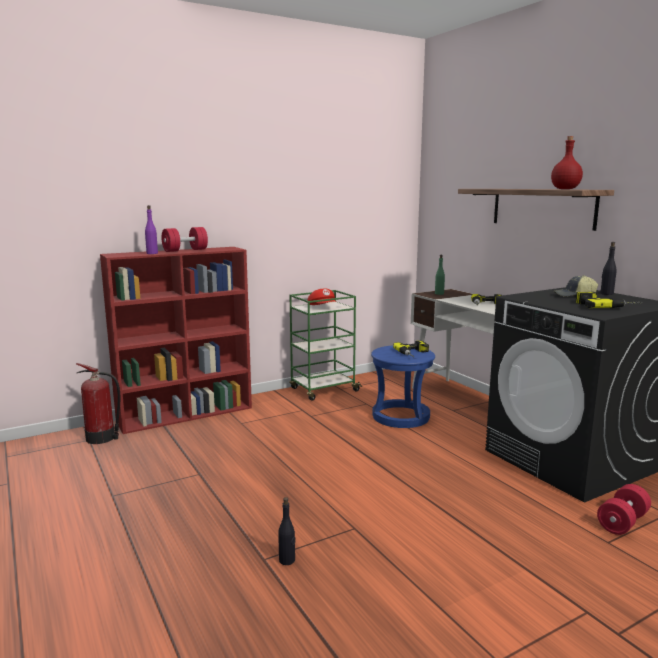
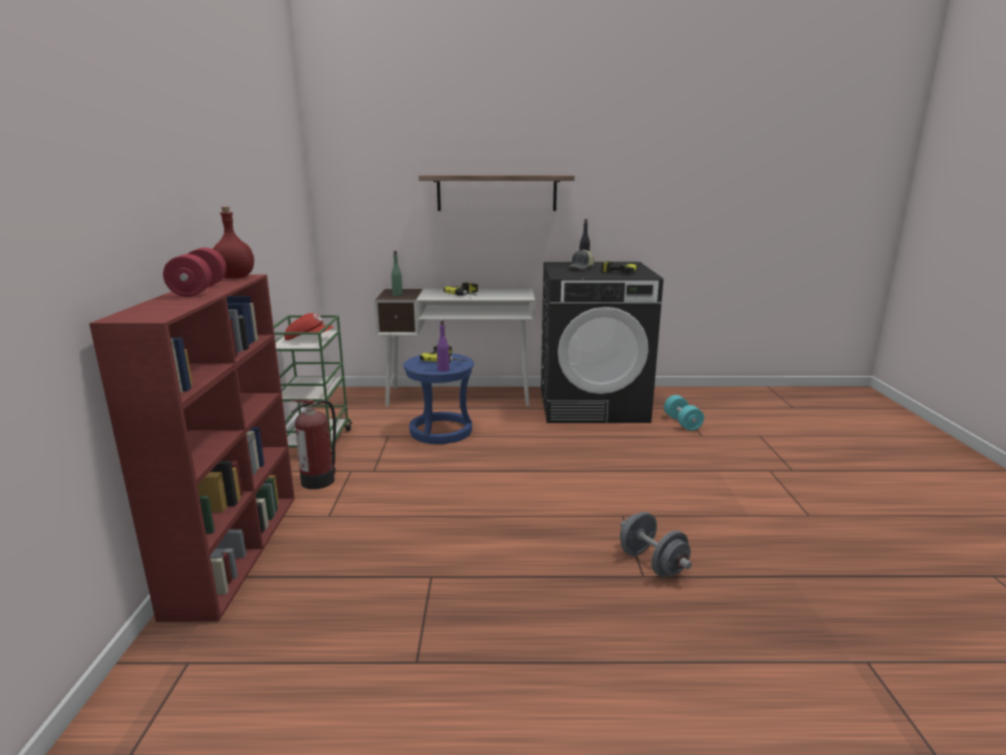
camera: 60 degrees left, 5 degrees up
fire extinguisher [76,363,121,444] -> fire extinguisher moved to [291,399,336,489]
purple bottle [145,205,158,254] -> purple bottle moved to [437,320,449,372]
black bottle [278,497,296,565] -> grey dumbbell [620,512,692,577]
red bottle [551,136,583,189] -> red bottle moved to [213,207,254,279]
red dumbbell [597,484,651,535] -> turquoise dumbbell [664,395,704,431]

